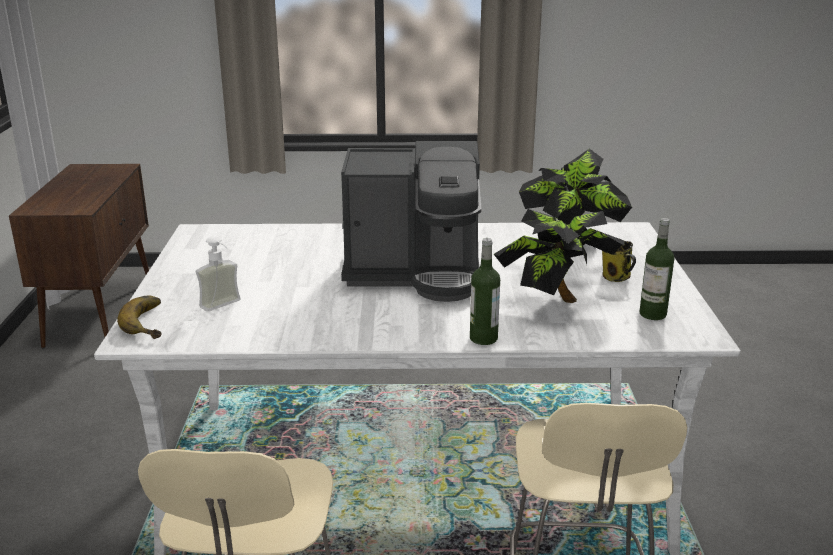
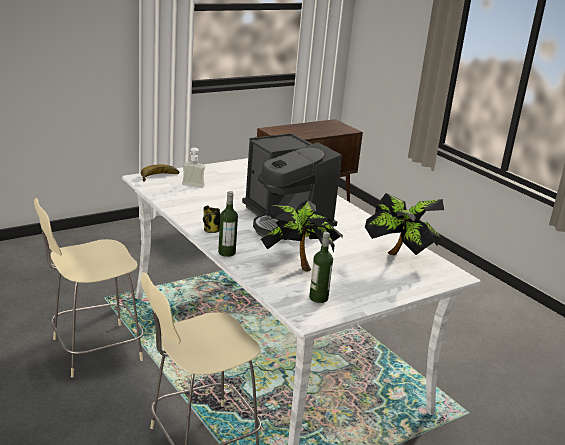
camera: 55 degrees right, 0 degrees up
mug [602,241,636,282] -> mug moved to [203,205,220,233]

